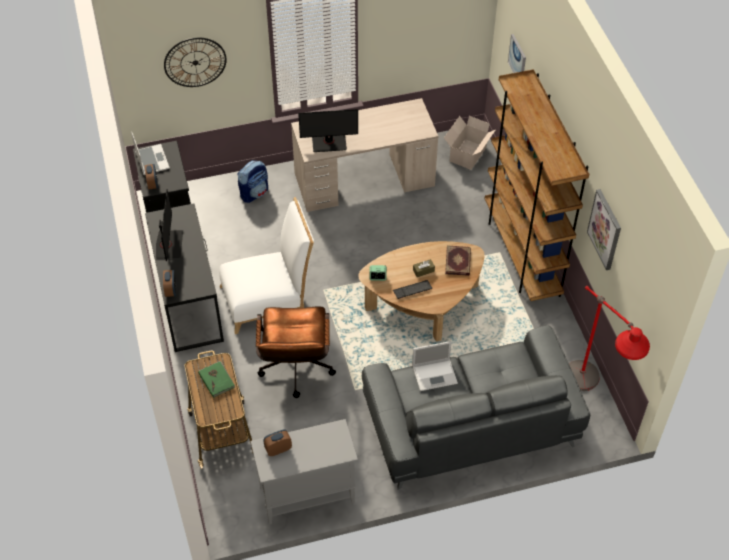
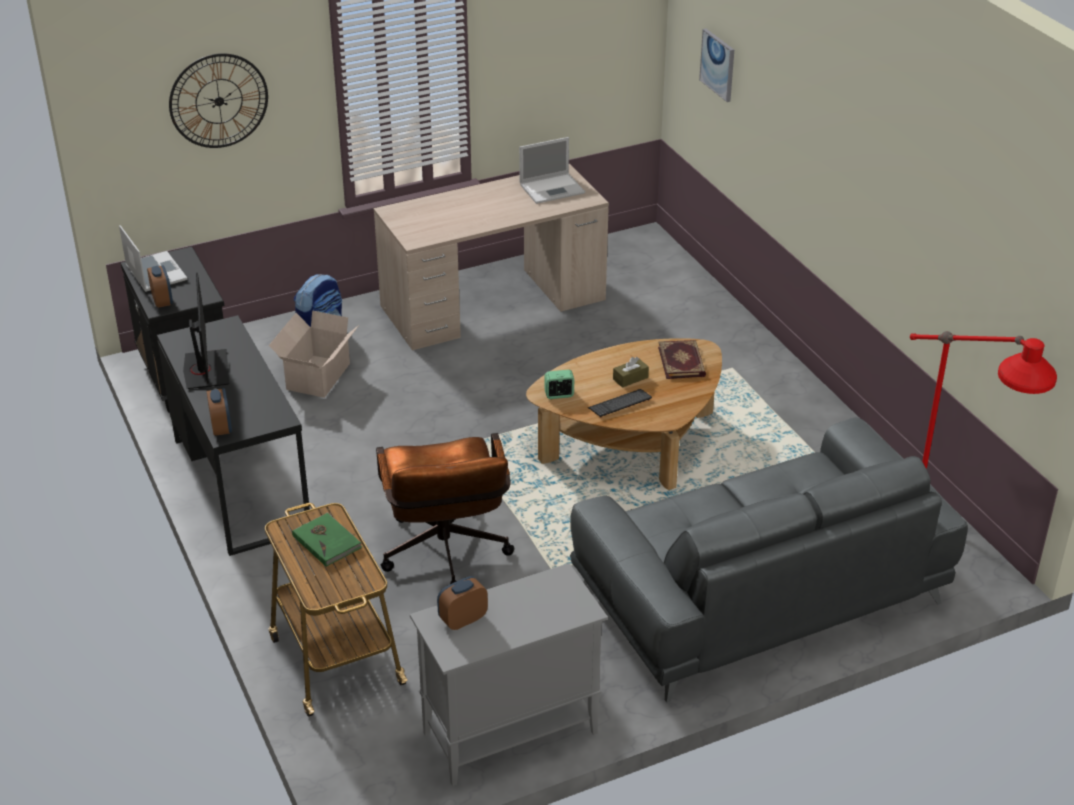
camera: 10 degrees left, 15 degrees down
white chair [219,197,314,334] -> none
monitor [298,109,358,152] -> none
laptop [412,341,458,391] -> laptop moved to [519,137,585,204]
cardboard box [444,116,496,170] -> cardboard box moved to [269,310,359,398]
brown bookcase [485,69,589,301] -> none
picture [587,189,621,270] -> none

